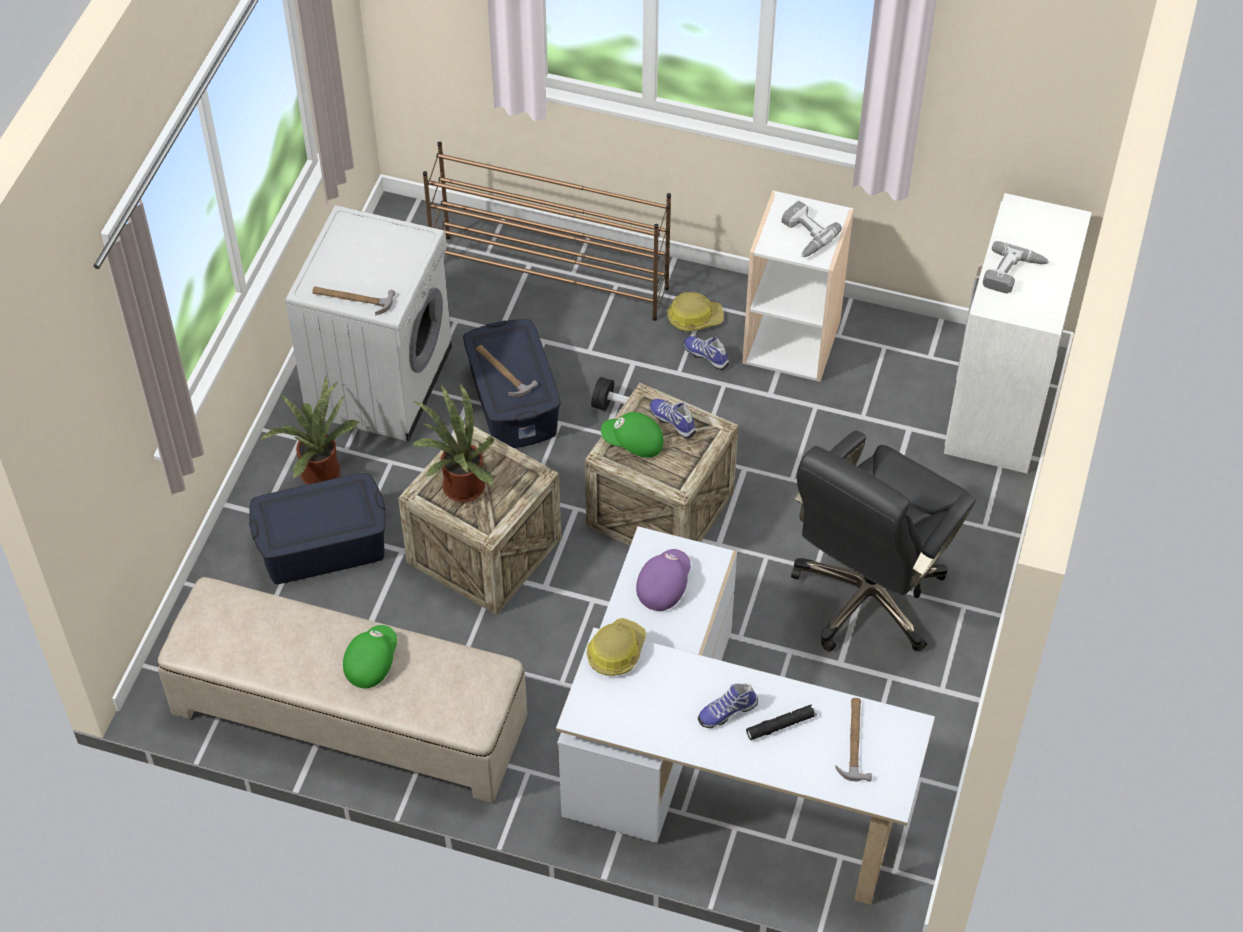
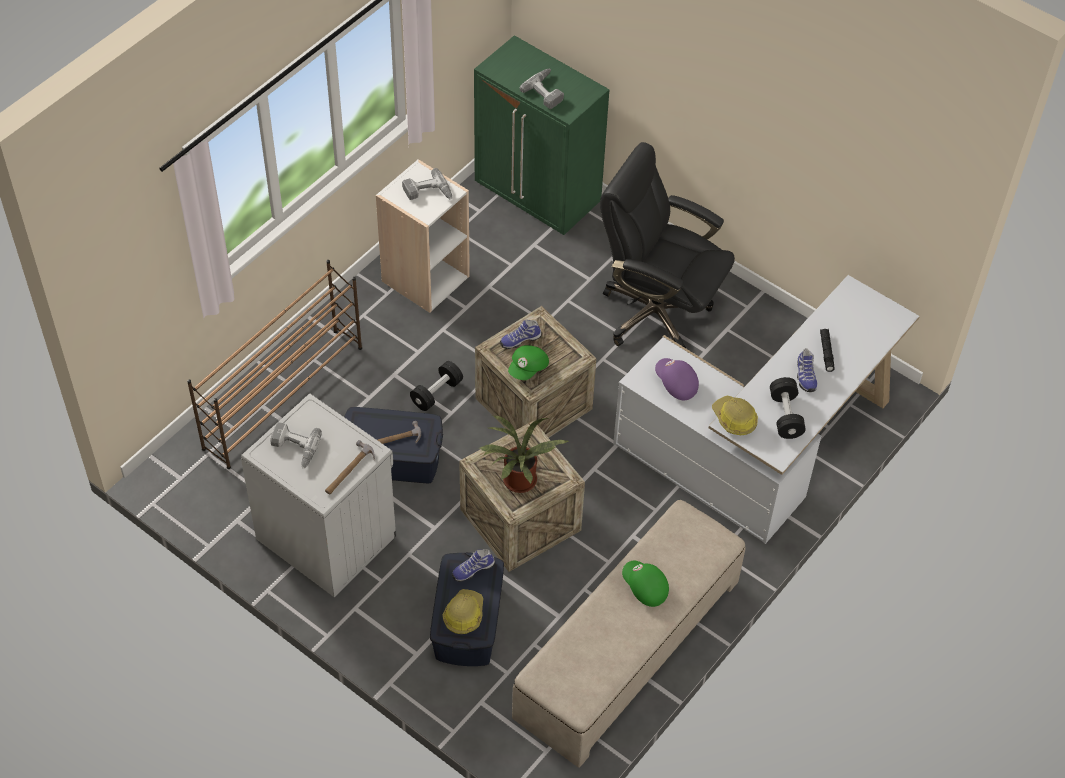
camera: 70 degrees left, 0 degrees up
potted plant [260,377,359,485] -> none
hard hat [667,292,724,331] -> hard hat moved to [443,589,483,634]
shoe [683,336,729,370] -> shoe moved to [452,549,495,582]
black office chair [791,431,976,652] -> black office chair turned 150 degrees clockwise [600,142,735,349]
hammer [835,698,872,781] -> none
white cabinet [944,193,1092,473] -> green cabinet [474,35,609,235]
none -> power drill [270,422,322,468]
none -> black dumbbell [770,377,806,439]

